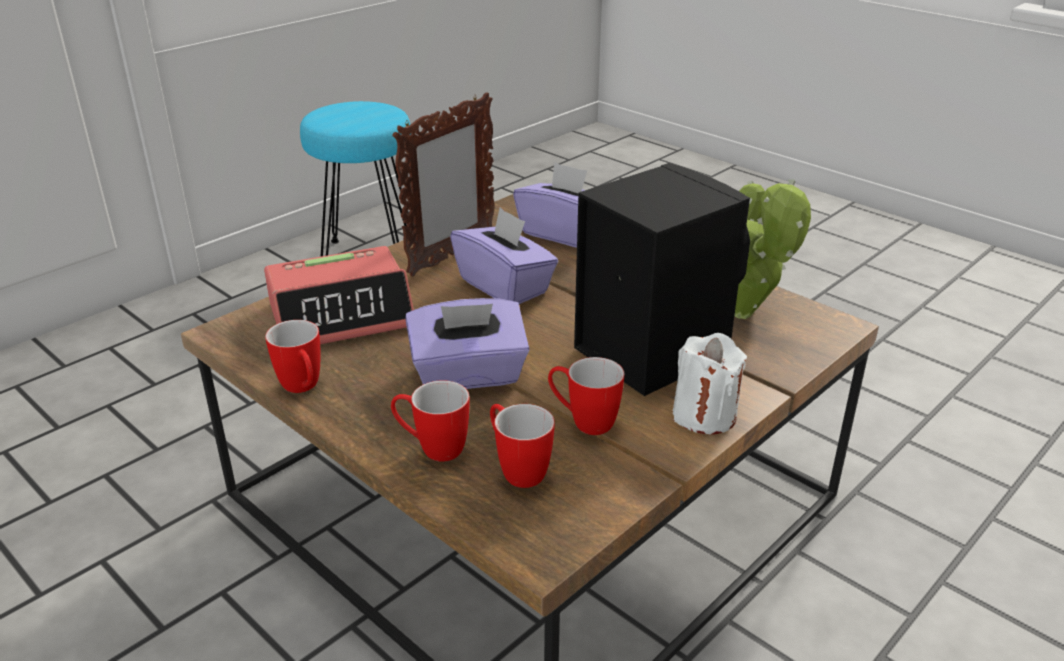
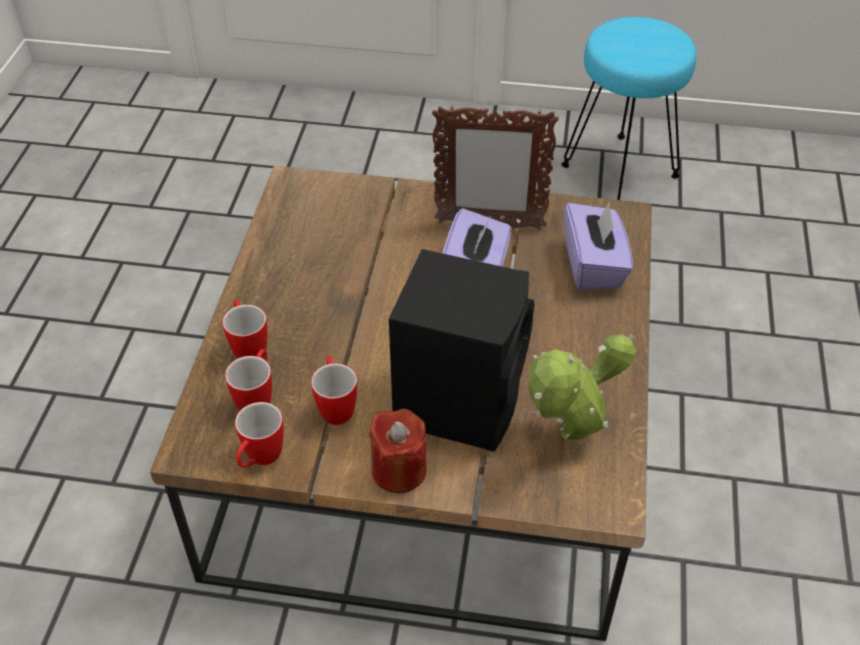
camera: 55 degrees right, 15 degrees up
alarm clock [264,246,414,344] -> none
mug [265,320,320,393] -> mug moved to [235,402,283,467]
purple tissue box [405,298,530,389] -> none
white candle [673,333,747,434] -> red candle [369,409,427,493]

